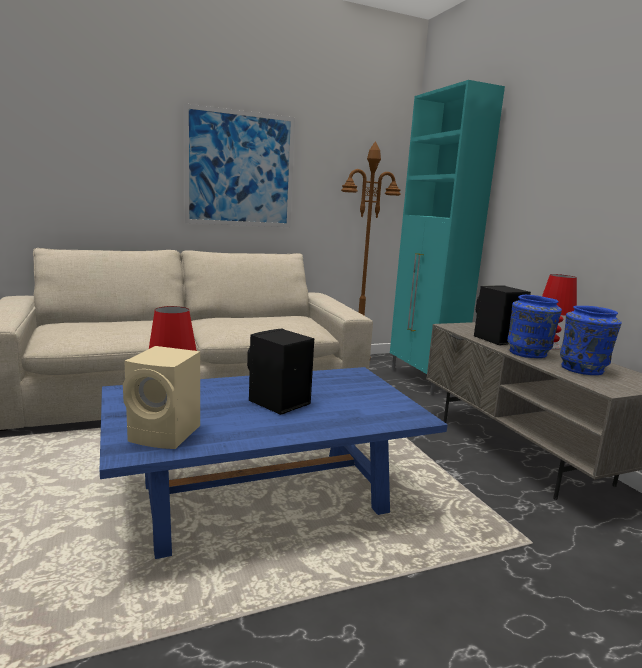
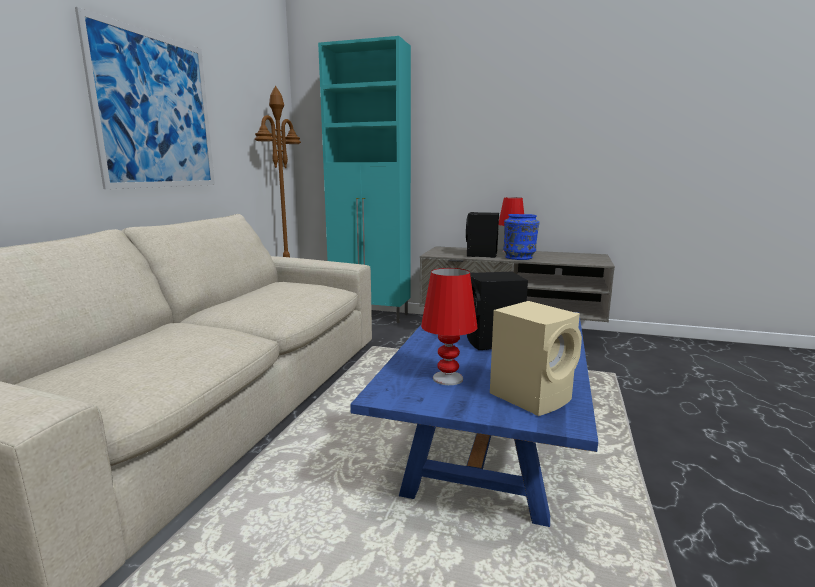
camera: 50 degrees left, 0 degrees up
blue vase [560,306,622,375] -> none

